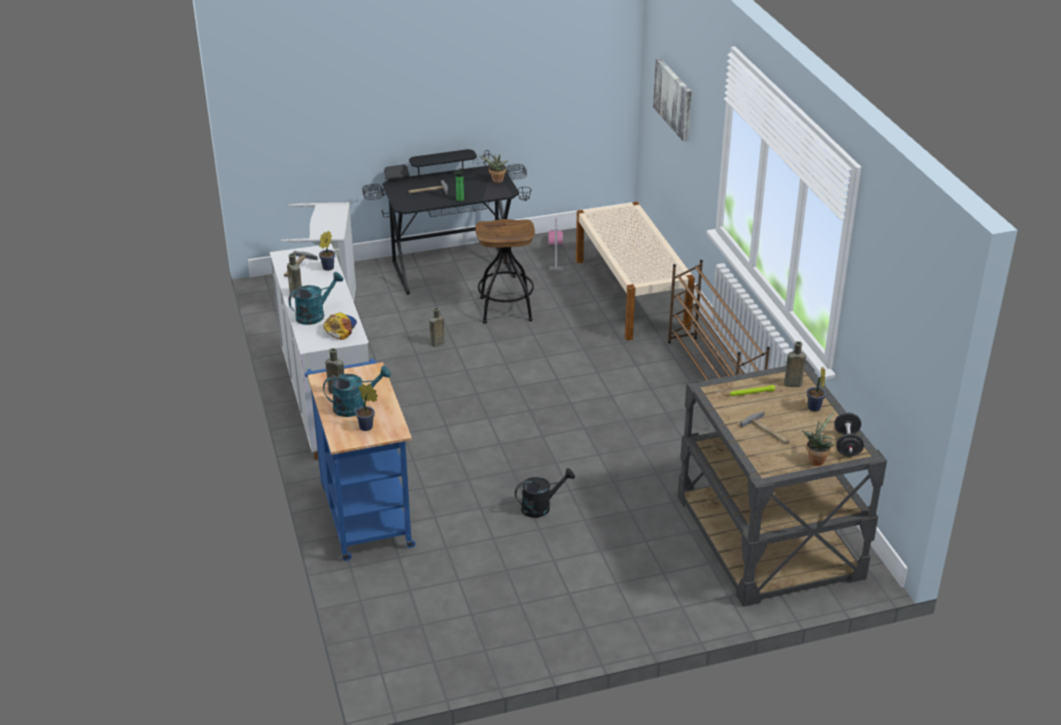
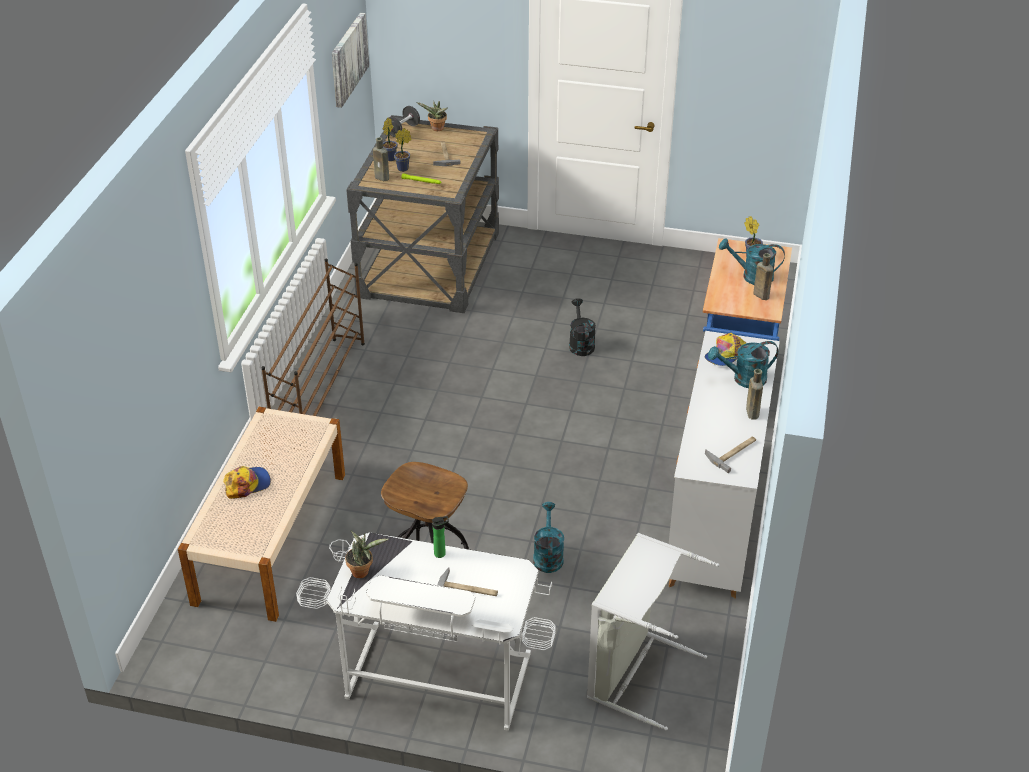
camera: 150 degrees left, 5 degrees up
potted plant [319,231,335,271] -> potted plant moved to [394,128,412,172]
black desk [362,149,531,295] -> white desk [296,532,556,731]
brown bottle [430,307,444,347] -> turquoise watering can [533,502,564,573]
black watering can [515,468,575,518] -> black watering can turned 75 degrees clockwise [569,298,596,356]
vacuum cleaner [548,218,563,271] -> none
picture [653,58,692,142] -> picture moved to [332,13,369,108]
none -> cap [223,466,271,499]

